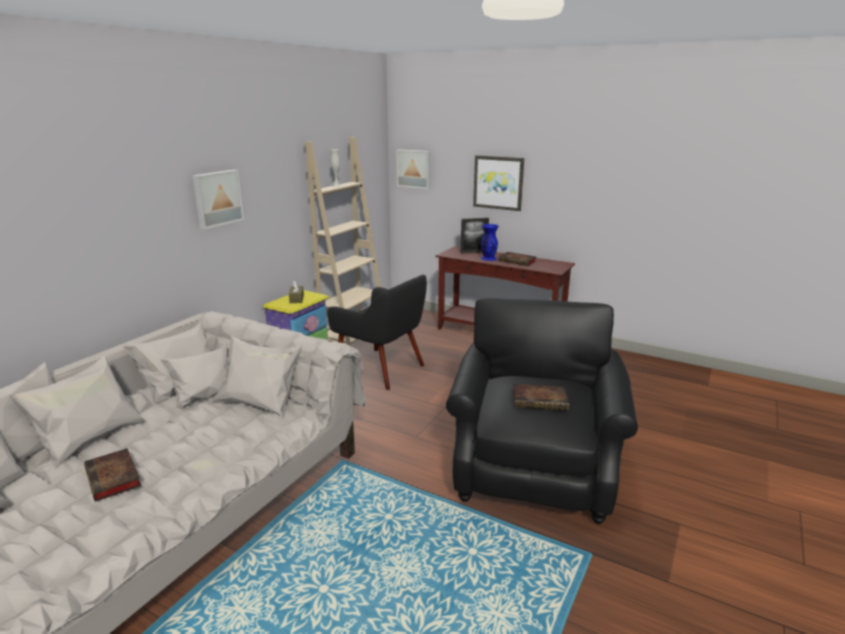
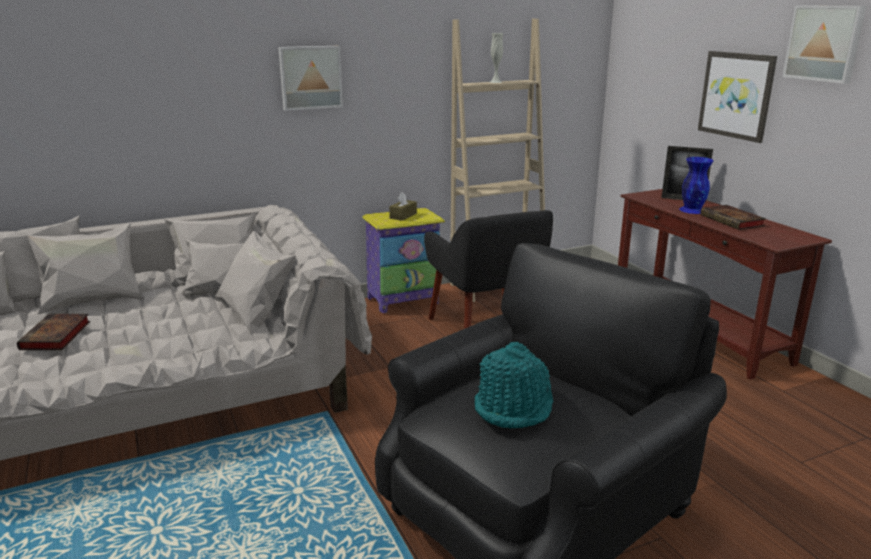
camera: 35 degrees right, 0 degrees up
picture [397,149,430,189] -> picture moved to [782,6,866,84]
book [513,384,569,411] -> turquoise hat [475,342,553,428]

